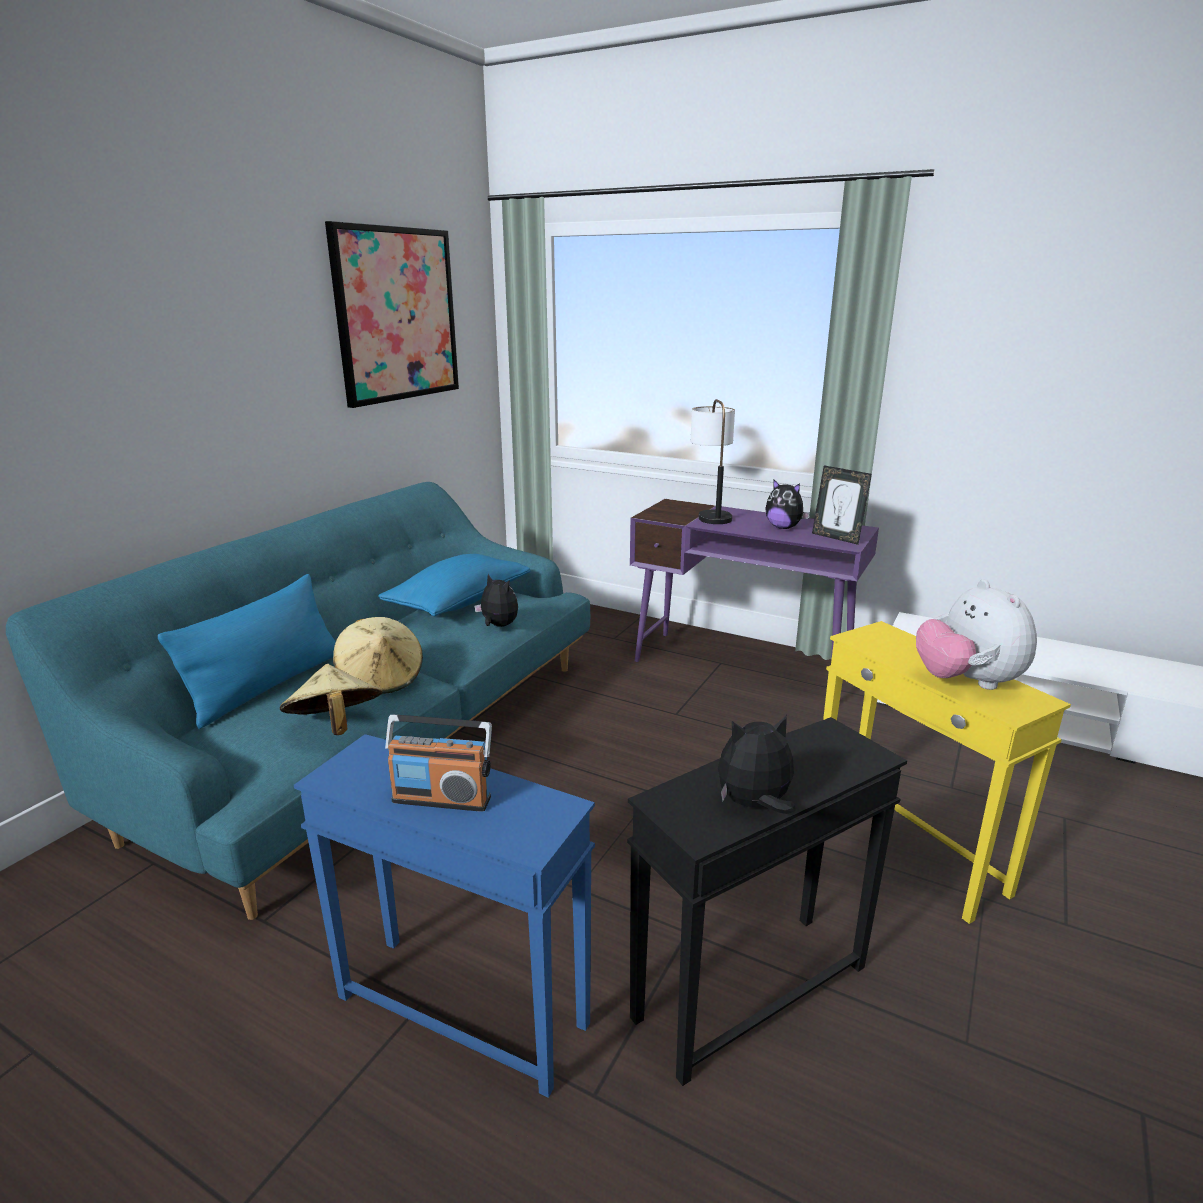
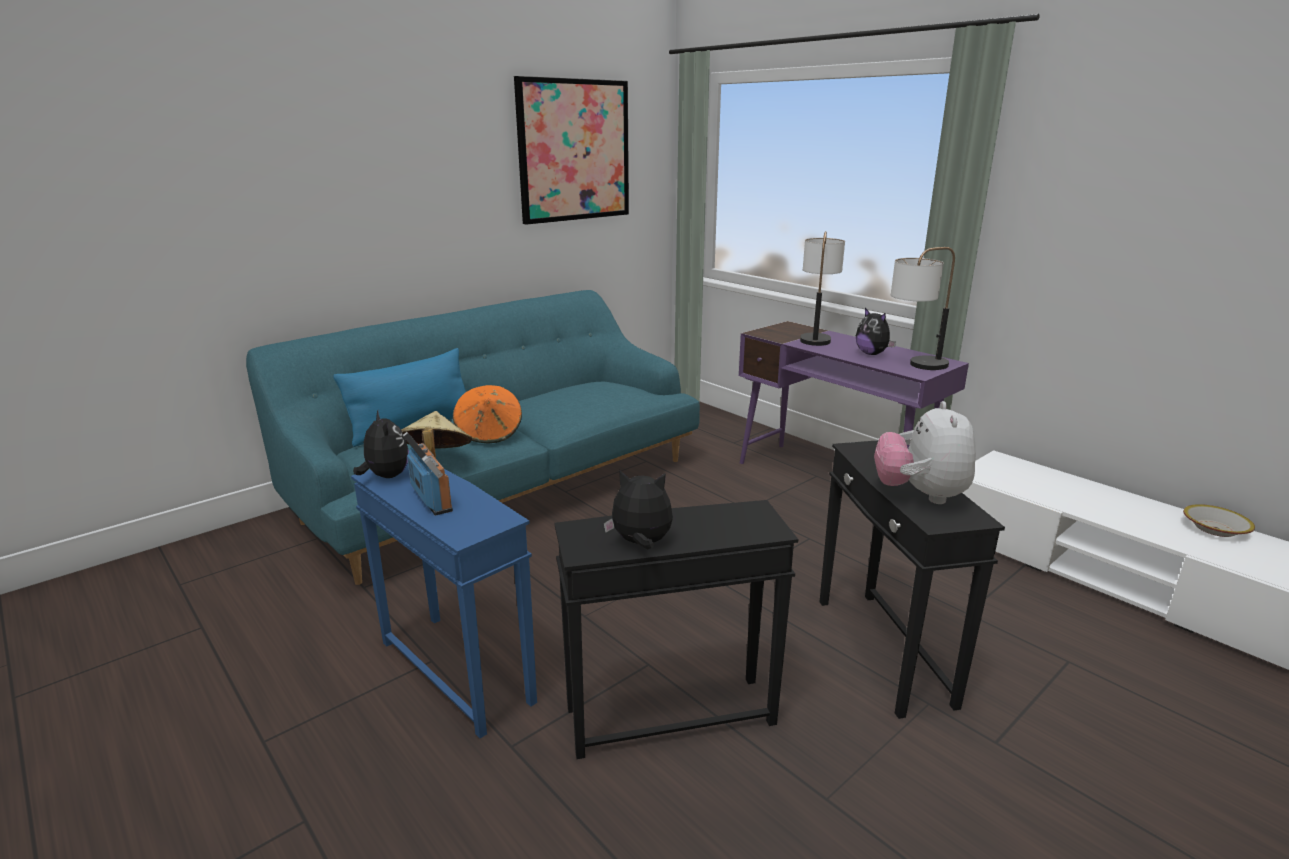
camera: 20 degrees right, 0 degrees up
beige hat [333,617,423,694] -> orange hat [453,385,522,443]
blue pillow [378,554,530,616] -> none
radio [385,715,492,812] -> radio turned 150 degrees counterclockwise [403,432,453,515]
plush toy [474,574,518,627] -> plush toy moved to [353,410,409,478]
picture frame [812,465,872,545] -> table lamp [891,247,955,370]
yellow side table [823,621,1071,924] -> black side table [820,440,1005,719]
none -> bowl [1183,504,1255,537]

